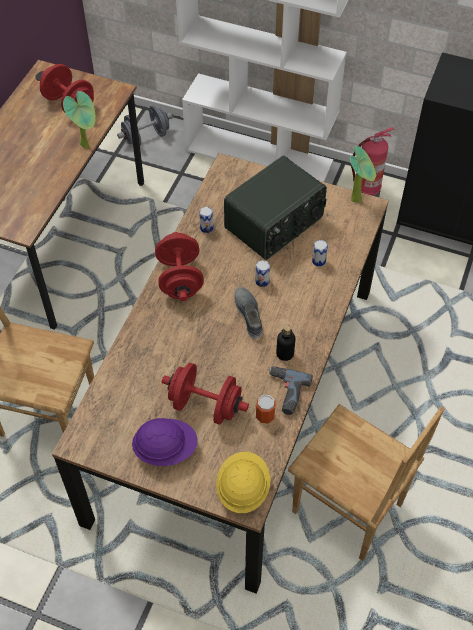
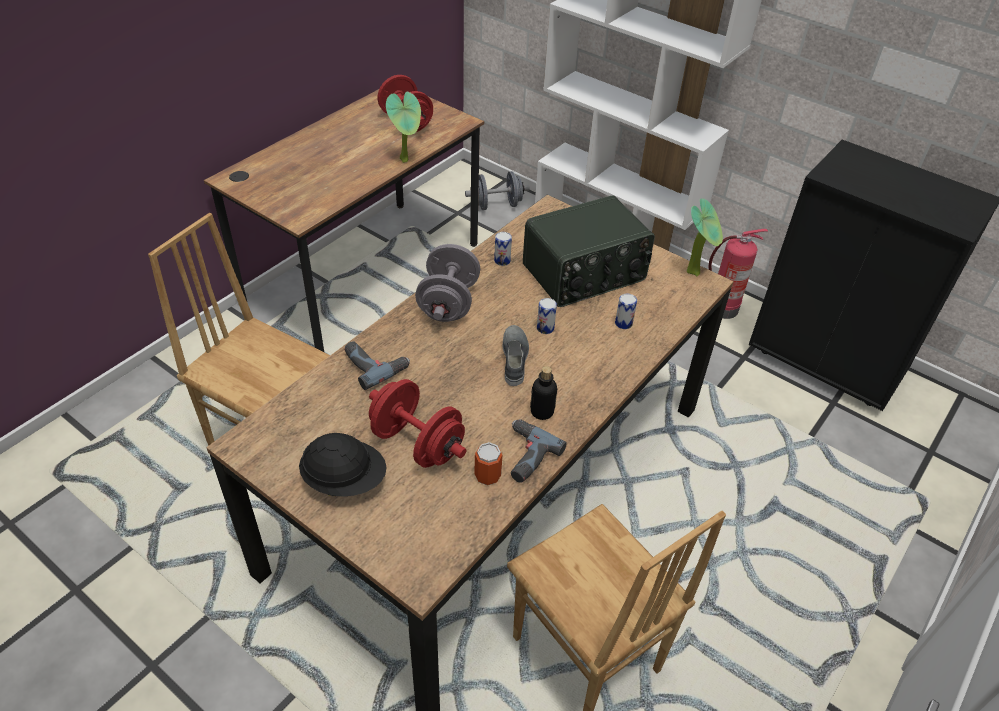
camera: 15 degrees right, 10 degrees down
purple hard hat [132,418,198,466] -> black hard hat [299,433,387,497]
red dumbbell [155,232,204,301] -> grey dumbbell [415,244,480,322]
yellow hard hat [216,452,270,513] -> none
none -> power drill [345,341,410,390]

